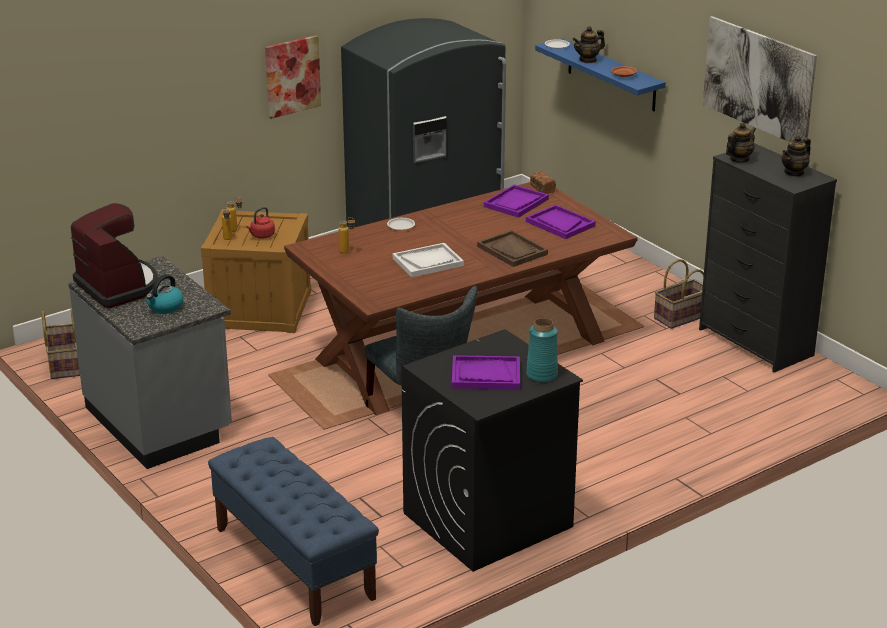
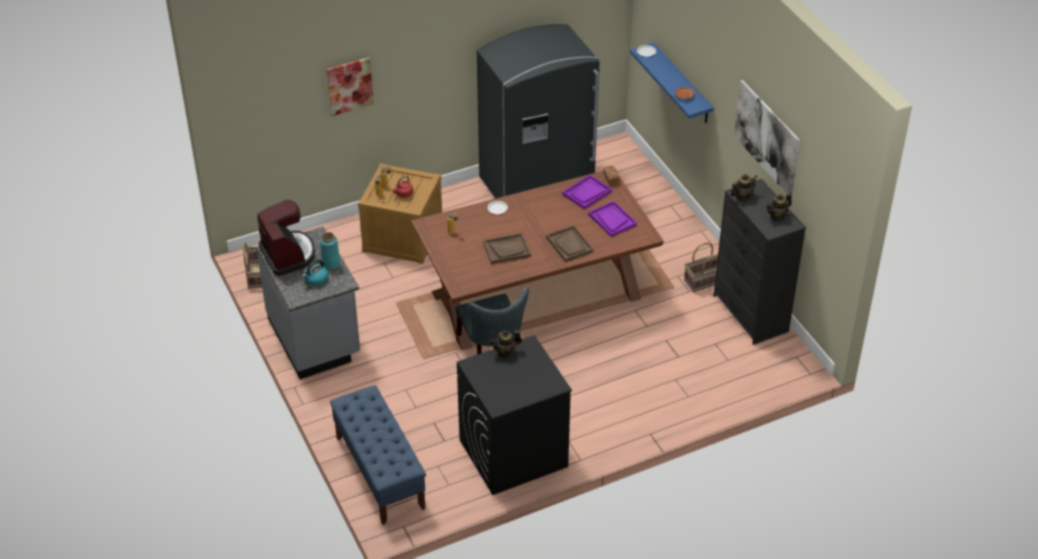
camera: 10 degrees right, 15 degrees up
picture [265,35,321,119] -> picture moved to [326,57,374,116]
white tray [393,243,464,277] -> brown tray [483,233,531,264]
purple tray [452,355,520,389] -> none
turquoise vase [526,318,558,382] -> turquoise vase moved to [320,232,340,269]
teapot [573,26,605,63] -> teapot moved to [489,330,522,358]

